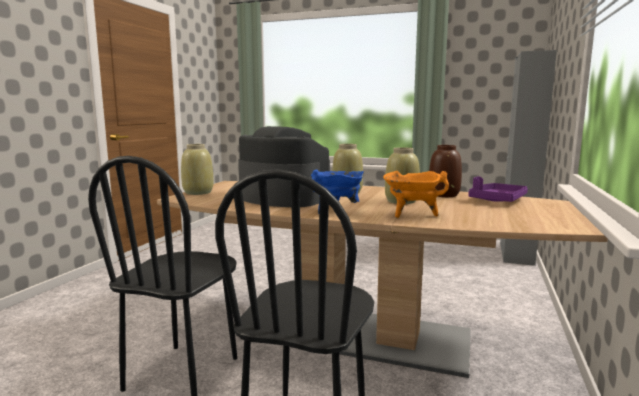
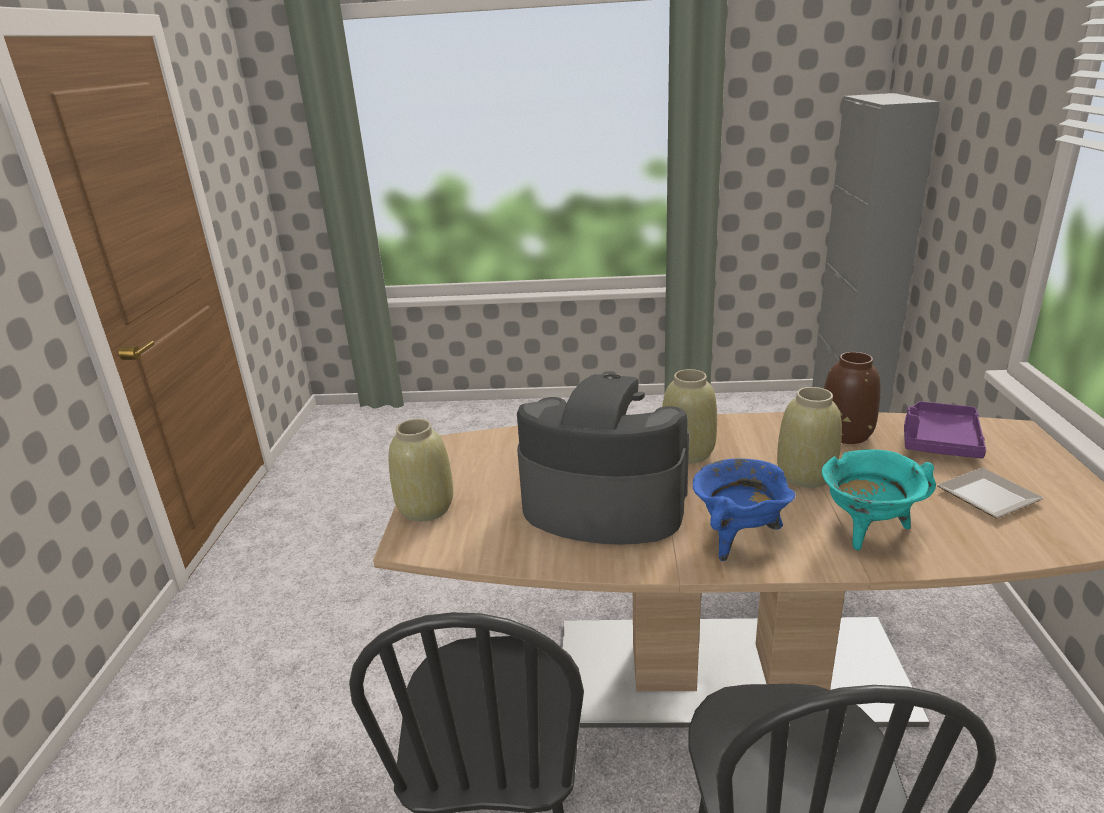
camera: 15 degrees left, 15 degrees up
orange cooking pot [383,171,449,218] -> turquoise cooking pot [822,449,936,551]
none -> plate [937,468,1044,519]

